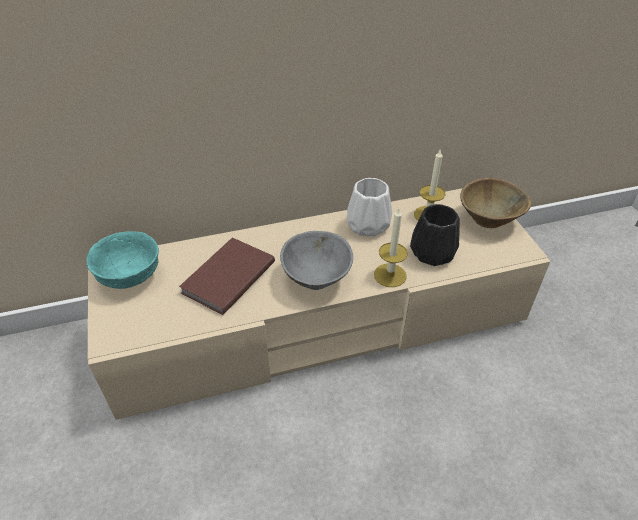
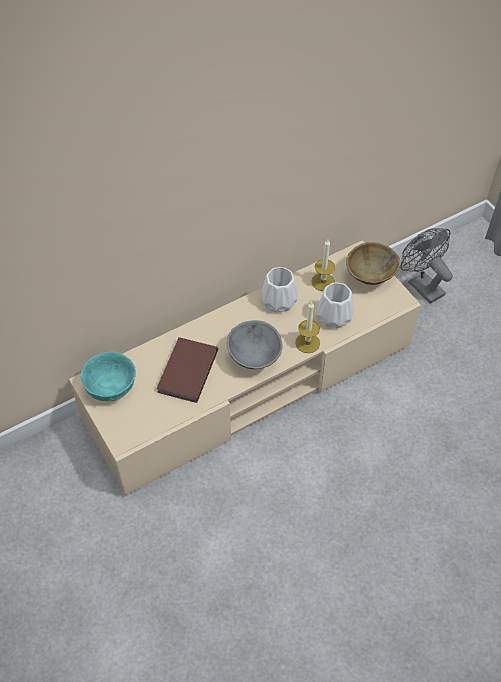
camera: 15 degrees left, 10 degrees up
black vase [410,204,460,266] -> white vase [317,282,354,328]
none -> grey fan [400,228,453,304]

